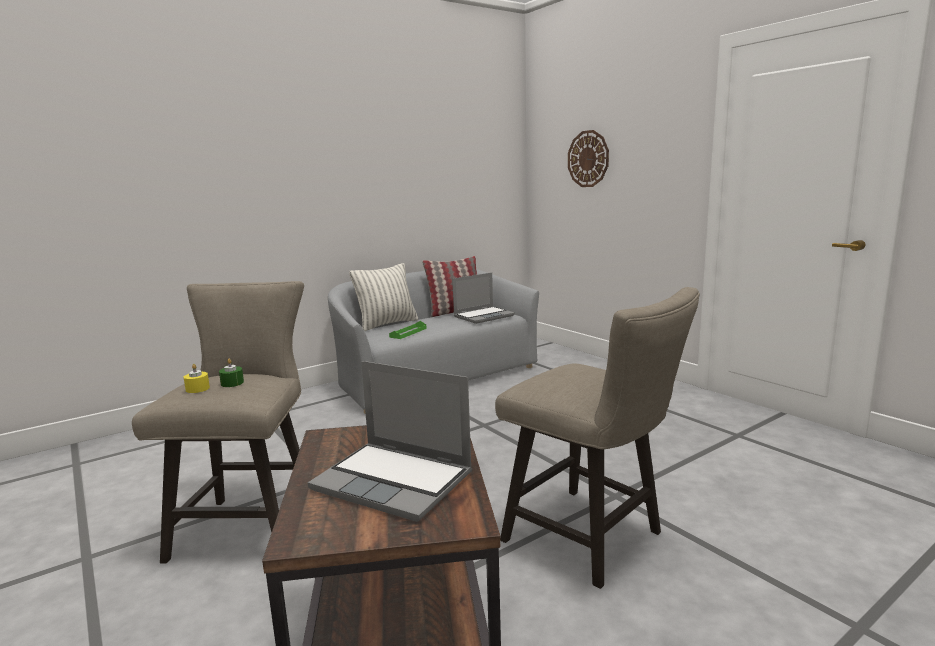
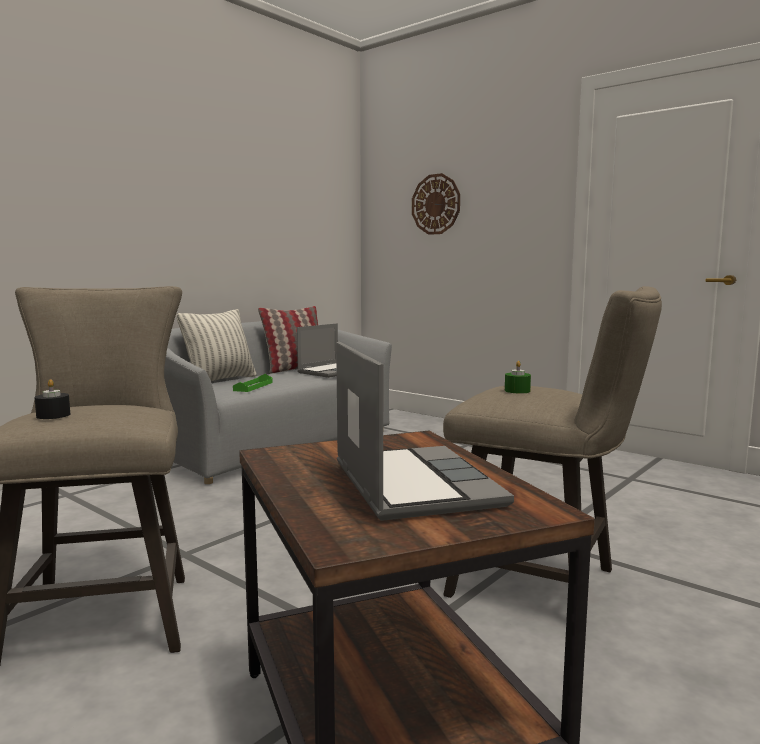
camera: 15 degrees left, 5 degrees down
yellow candle [183,364,210,393] -> black candle [34,379,70,419]
green candle [219,359,244,387] -> green candle moved to [505,361,531,393]
laptop [308,361,472,522] -> laptop turned 120 degrees counterclockwise [336,342,514,521]

